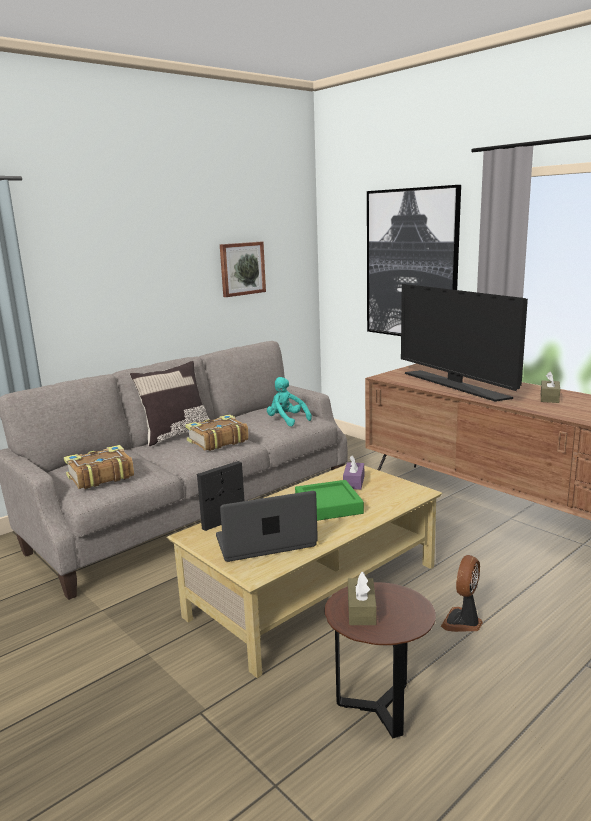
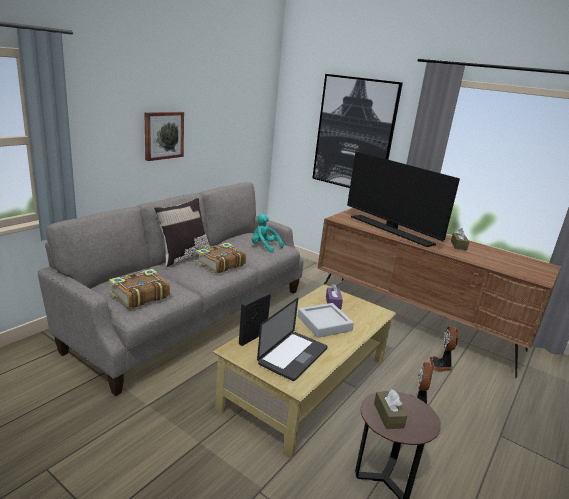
camera: 15 degrees left, 5 degrees up
laptop [216,491,318,562] -> laptop turned 150 degrees clockwise [257,298,328,381]
picture [220,242,266,297] -> picture moved to [144,112,184,161]
green tray [295,480,364,521] -> grey tray [298,303,354,338]
none -> fan [430,326,458,372]

